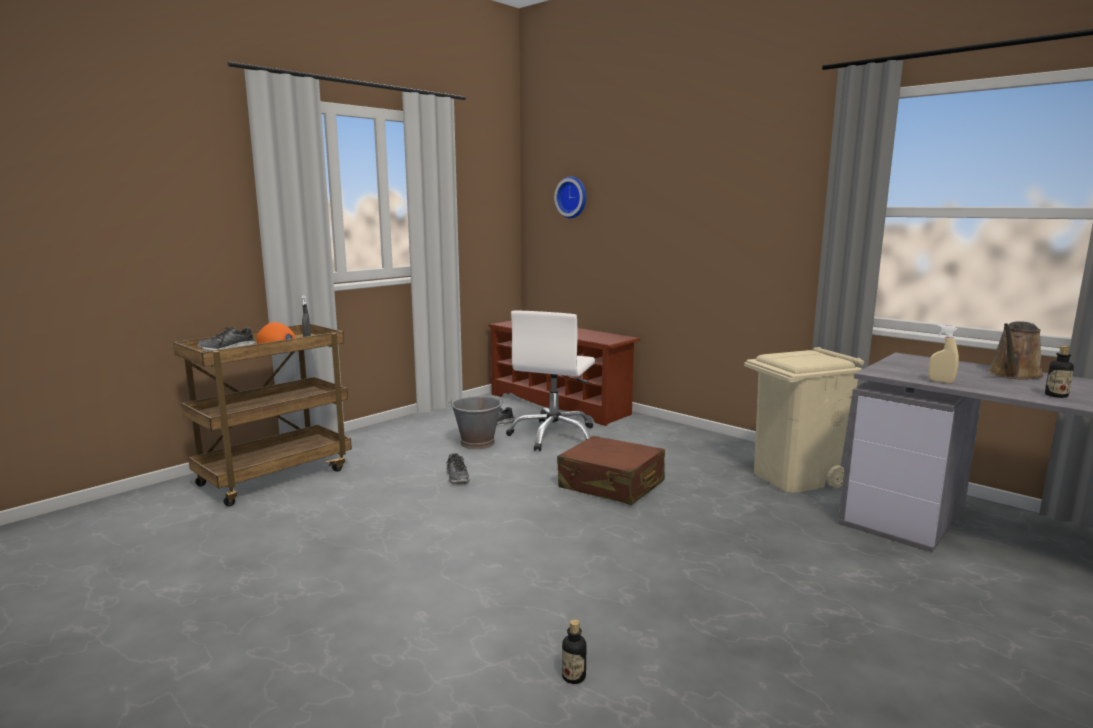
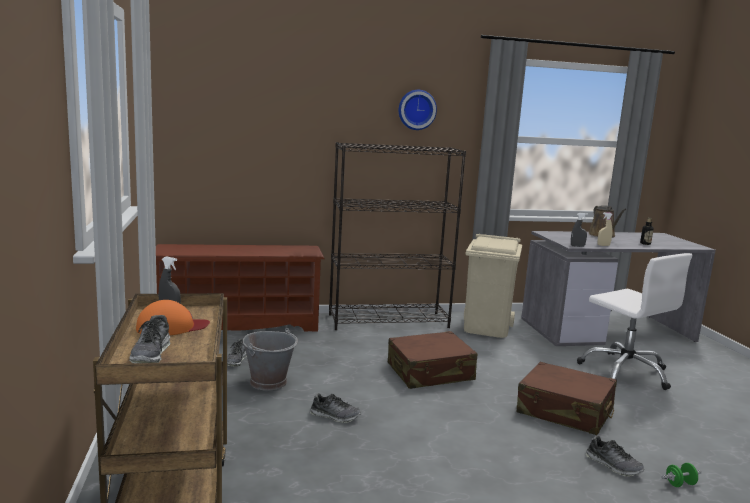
camera: 55 degrees left, 0 degrees up
white office chair [506,311,595,451] -> white office chair moved to [577,253,692,390]
wall clock [554,176,586,218] -> wall clock moved to [399,90,437,130]
bottle [562,619,586,684] -> green dumbbell [662,463,702,487]
none -> black bookcase [329,142,466,330]
none -> brown suitcase [517,362,617,435]
none -> grey spray bottle [571,213,588,247]
none -> shoe [585,436,644,477]

